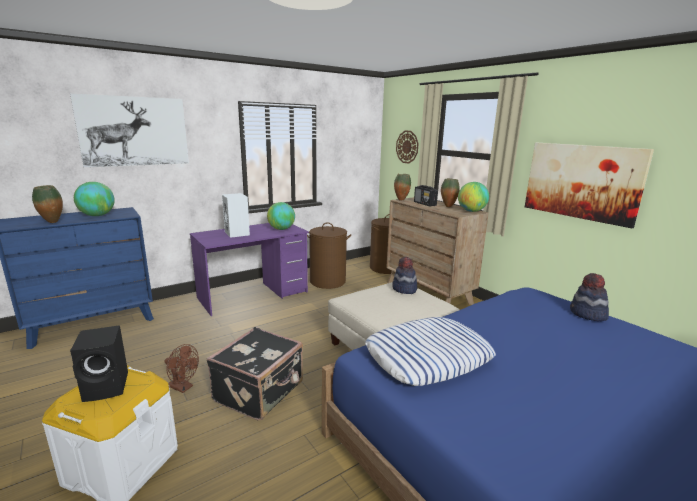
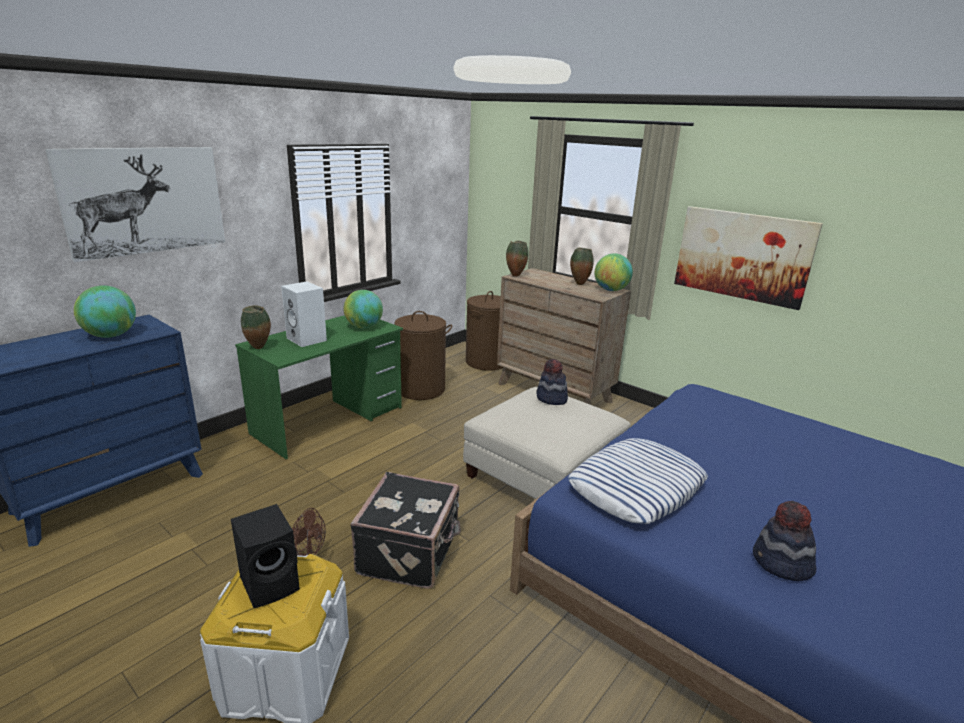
camera: 15 degrees left, 5 degrees up
vase [32,185,63,223] -> vase moved to [241,305,271,349]
purple desk [190,223,309,316] -> green desk [235,315,403,459]
wall clock [396,131,419,164] -> none
radio [414,185,438,206] -> none
hat [570,273,609,321] -> hat moved to [753,501,816,581]

